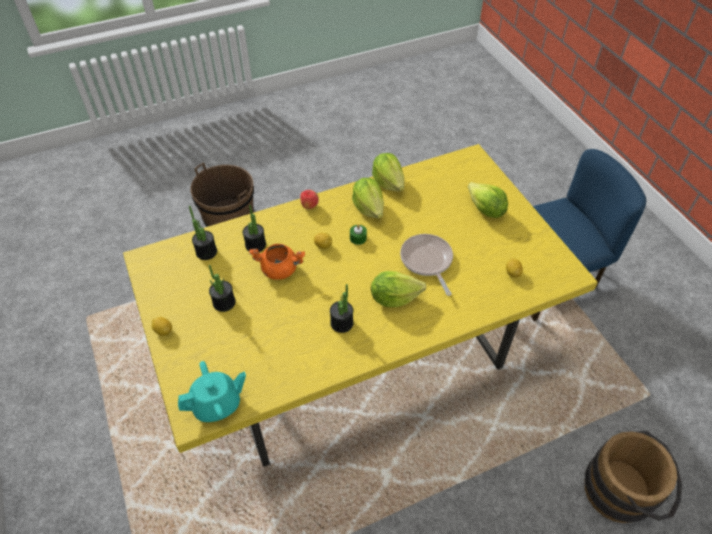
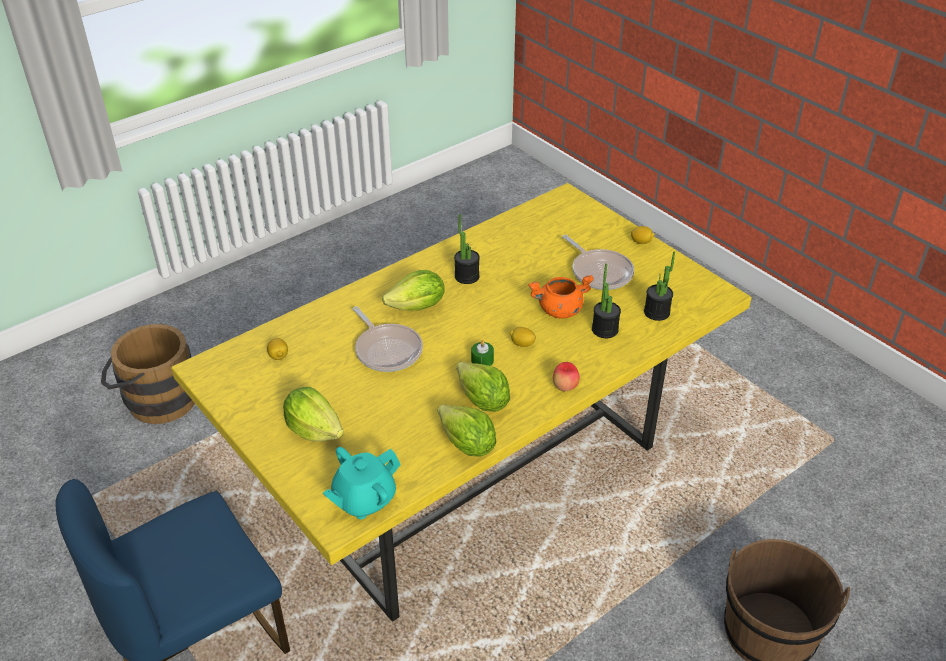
camera: 165 degrees right, 10 degrees down
turquoise teapot [178,361,246,422] -> turquoise teapot moved to [323,447,401,519]
potted plant [209,265,236,312] -> frying pan [562,235,634,290]

